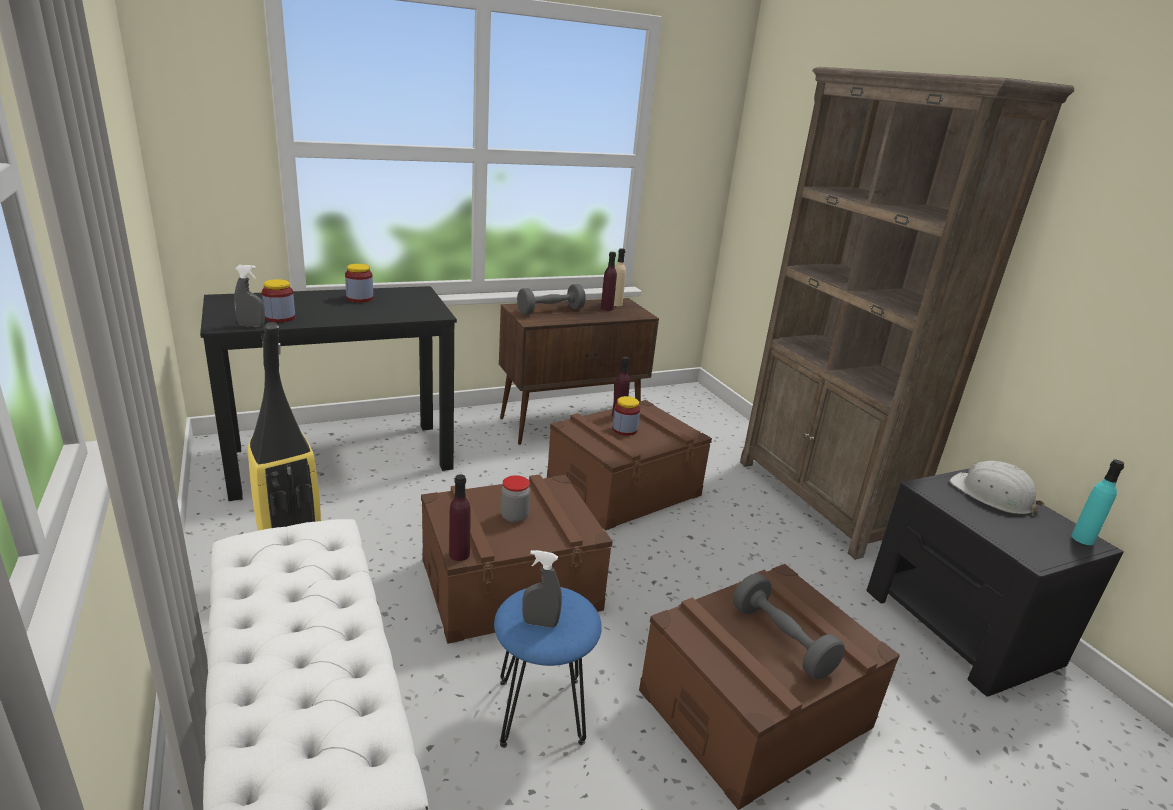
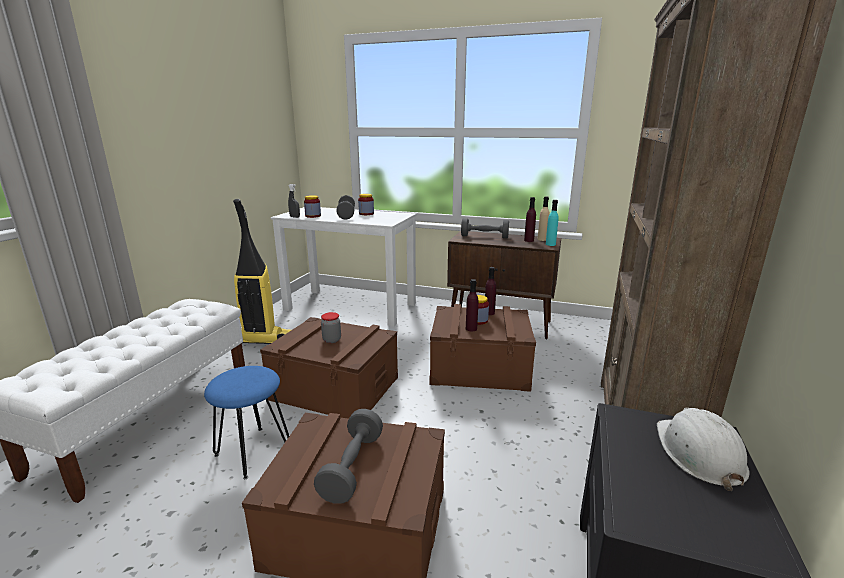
camera: 45 degrees right, 5 degrees down
black desk [200,286,457,501] -> white desk [271,207,417,327]
purple bottle [449,474,471,561] -> purple bottle moved to [466,279,478,332]
grey spray bottle [522,550,562,628] -> none
turquoise bottle [1071,460,1124,545] -> turquoise bottle moved to [546,200,559,246]
none -> grey dumbbell [336,195,355,220]

